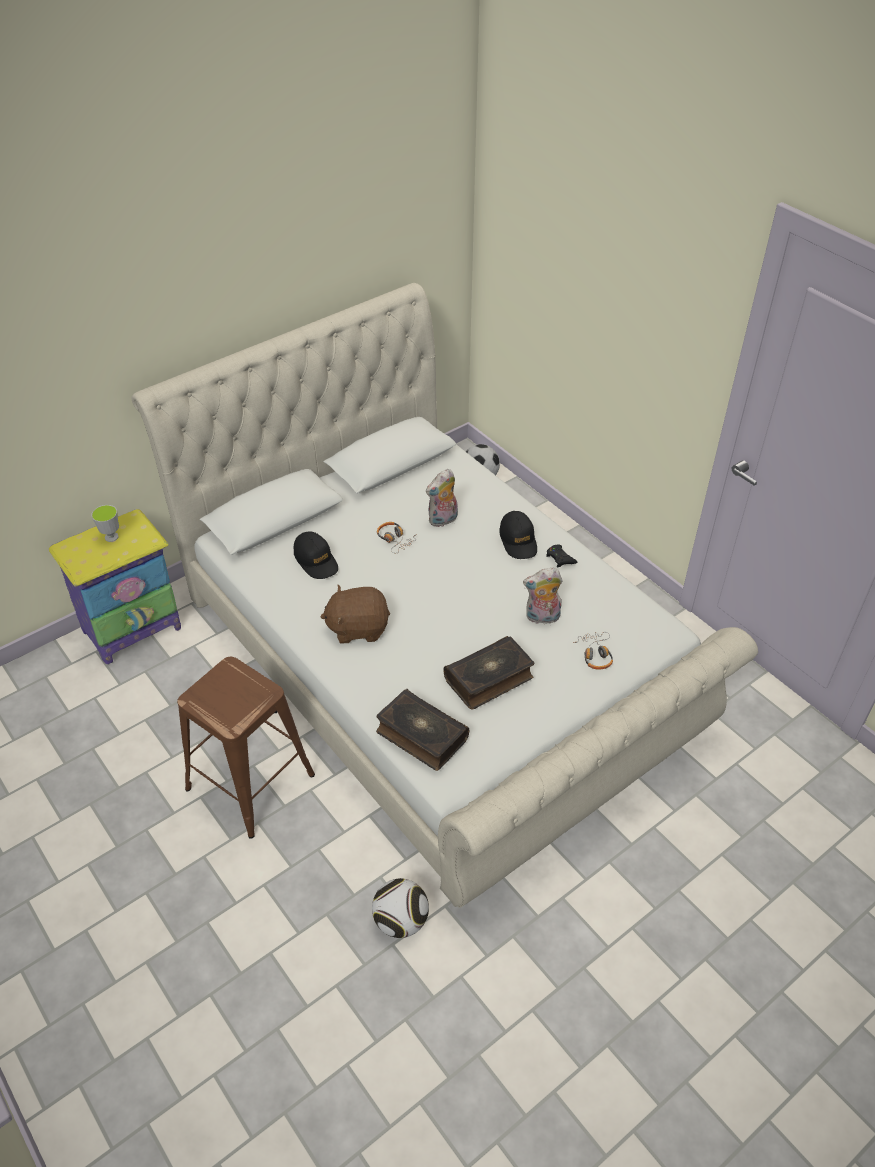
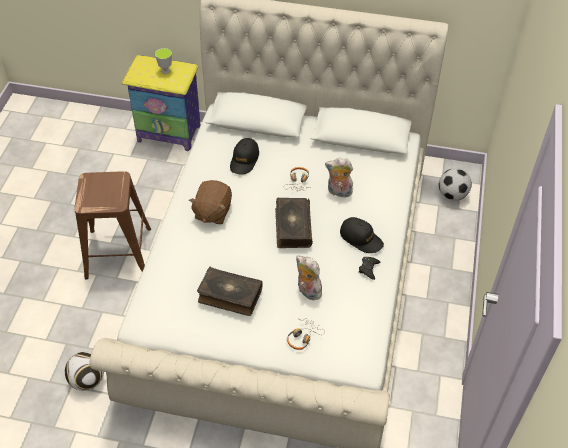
camera: 50 degrees right, 5 degrees up
brown plush toy [320,585,390,643] -> brown plush toy turned 120 degrees counterclockwise [189,180,232,224]
book [376,689,469,771] -> book moved to [275,198,313,248]
black cap [499,511,537,559] -> black cap turned 90 degrees counterclockwise [340,217,384,253]

